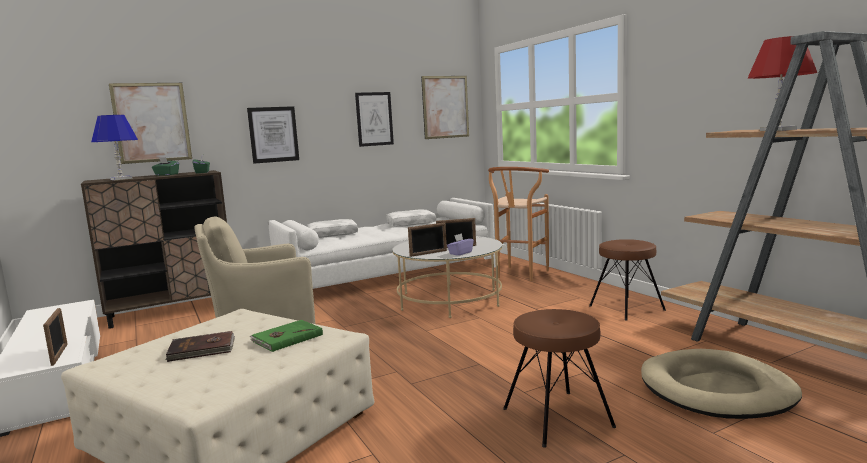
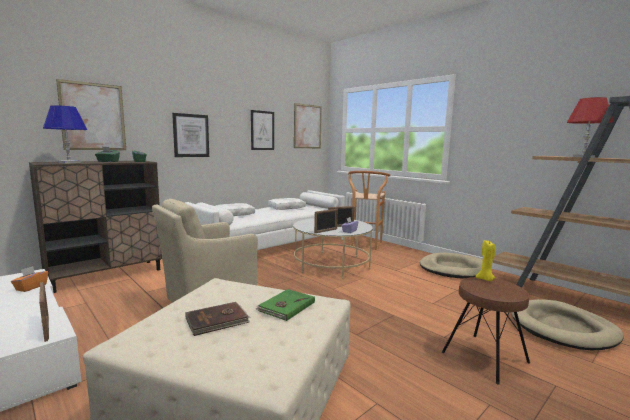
camera: 15 degrees left, 0 degrees up
brown stool [589,239,666,320] -> beige dog bed [420,253,483,279]
none -> orange tissue box [11,266,48,292]
none -> yellow candle [476,240,496,281]

